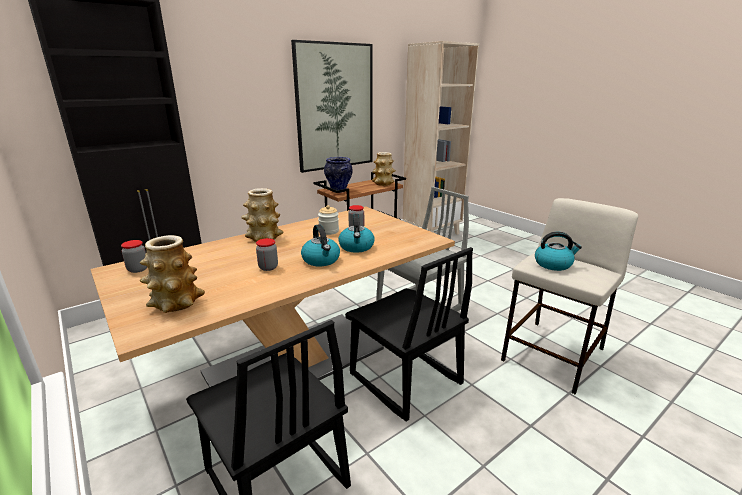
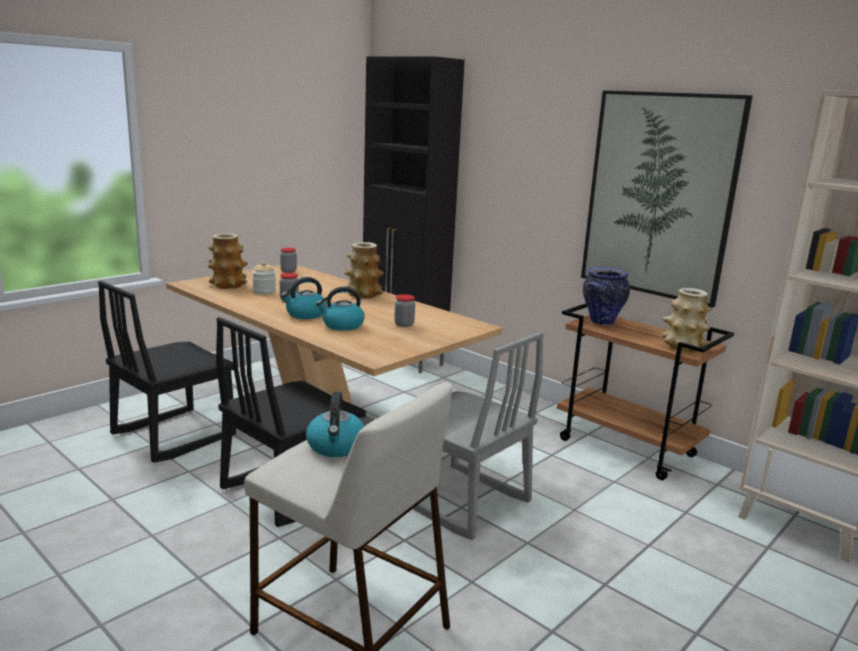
camera: 80 degrees right, 5 degrees down
jar [318,205,339,235] -> jar moved to [252,262,276,294]

